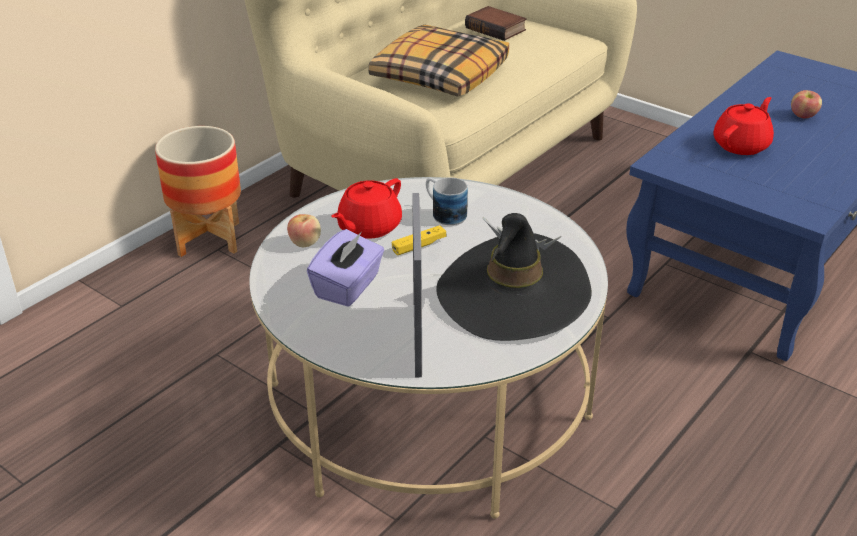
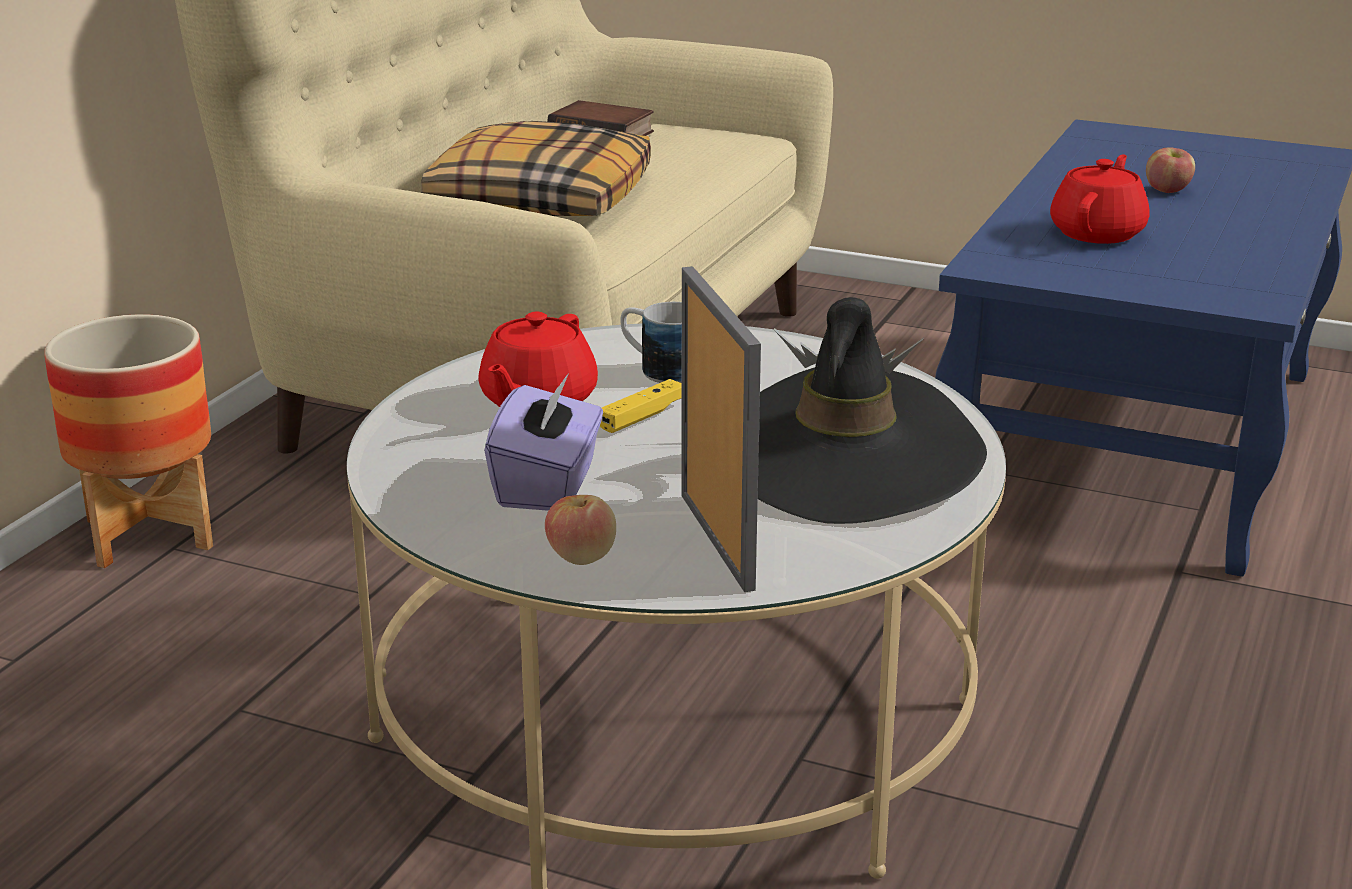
camera: 15 degrees left, 10 degrees down
apple [287,214,321,247] -> apple moved to [545,495,616,565]

